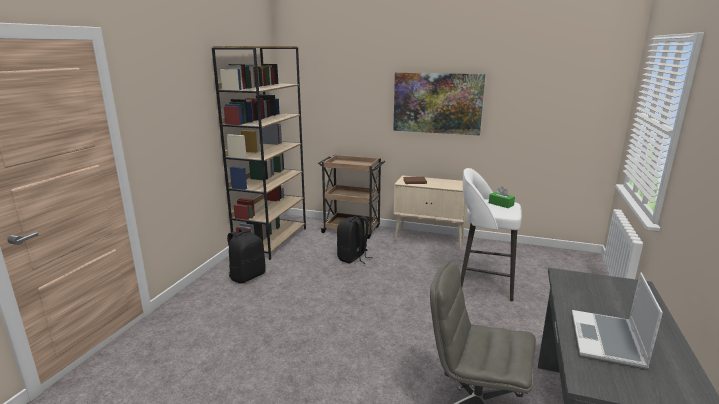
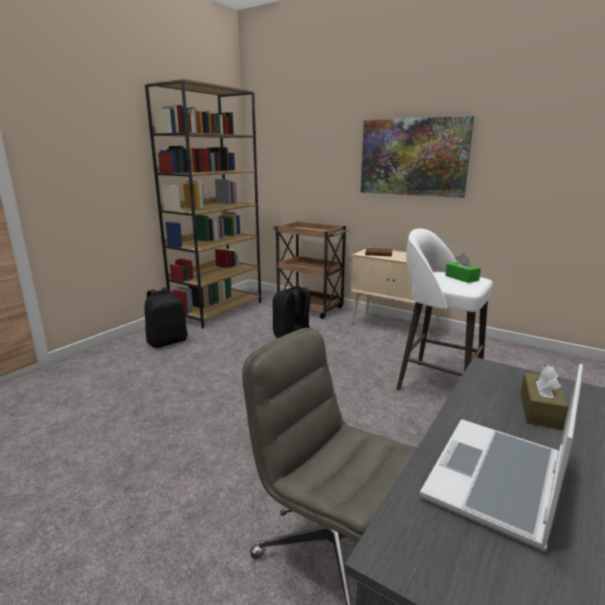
camera: 15 degrees right, 0 degrees up
none -> brown tissue box [520,365,568,430]

